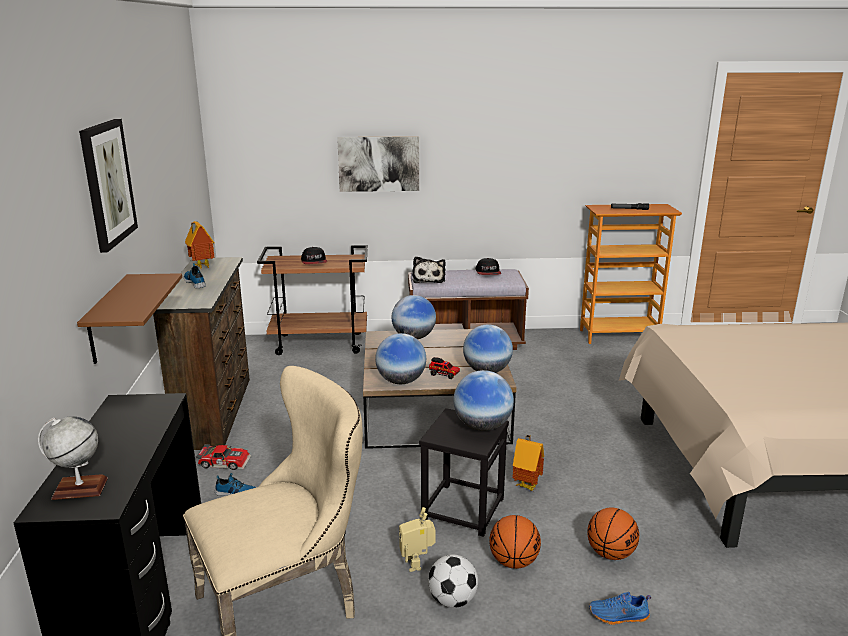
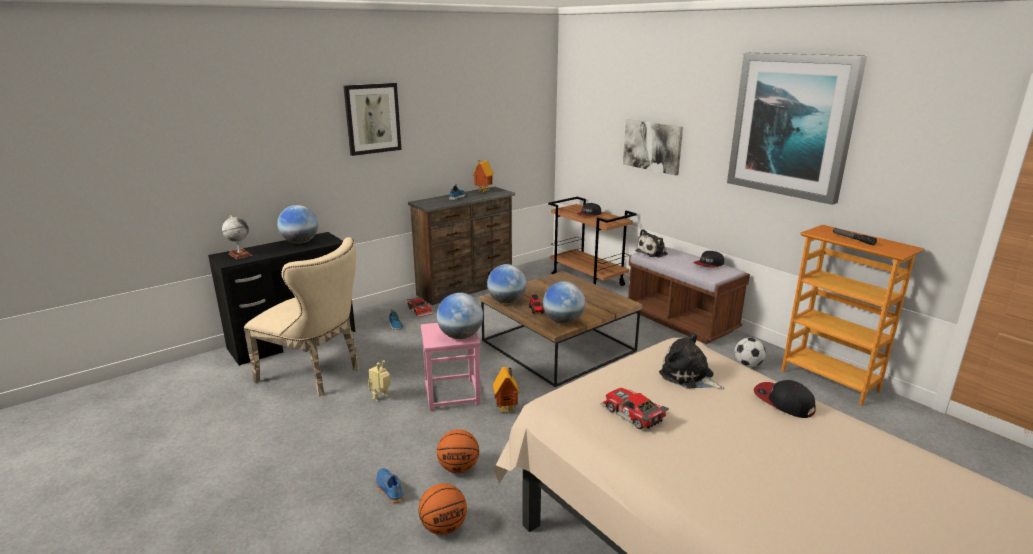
camera: 55 degrees right, 0 degrees up
brown shelf [77,273,182,364] -> none
globe [392,295,436,339] -> globe moved to [277,205,318,244]
black stool [419,408,509,537] -> pink stool [421,323,481,411]
football [428,554,478,608] -> football moved to [734,338,766,367]
basketball [489,515,541,569] -> basketball moved to [419,483,467,535]
none -> toy car [600,388,669,429]
none -> plush toy [659,332,724,389]
none -> picture [727,53,867,205]
none -> cap [753,380,816,418]

